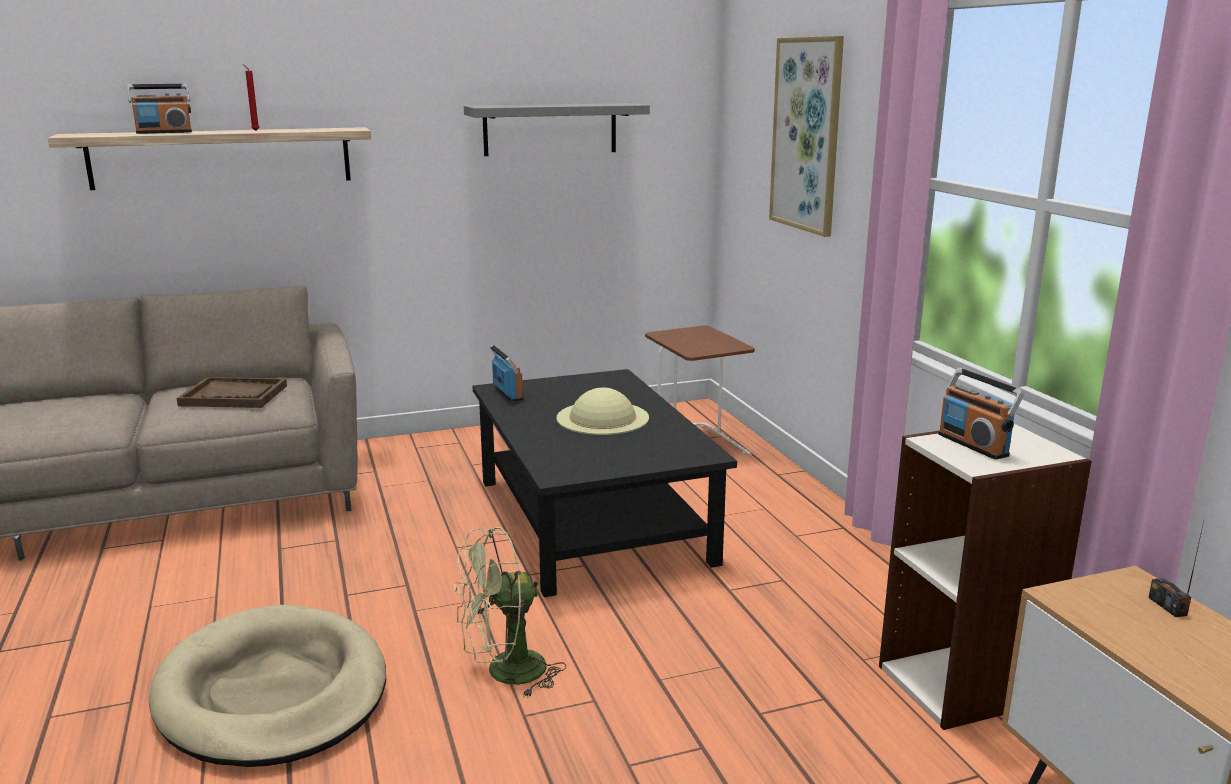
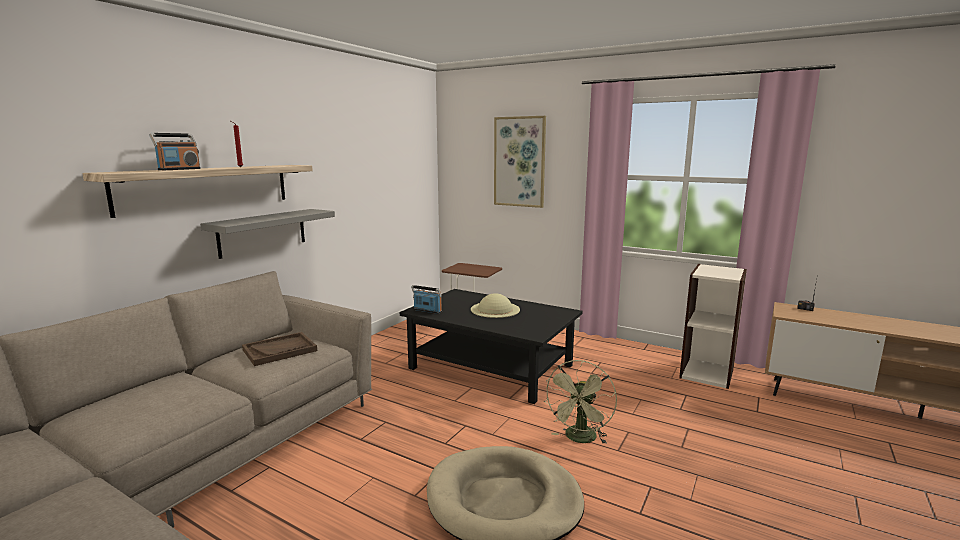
camera: 40 degrees left, 5 degrees down
grey shelf [464,103,650,156] -> grey shelf moved to [200,209,335,259]
radio [938,368,1025,460] -> none

